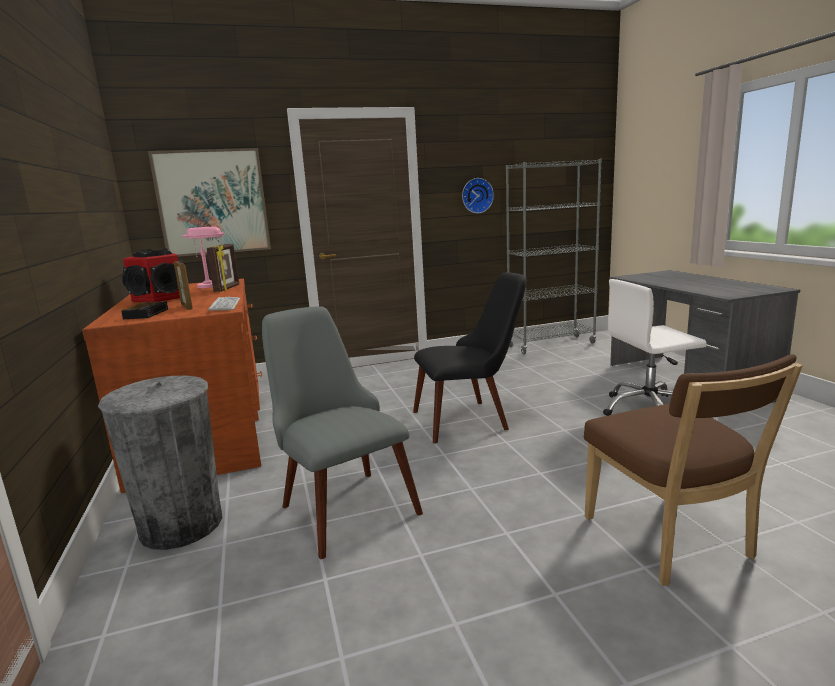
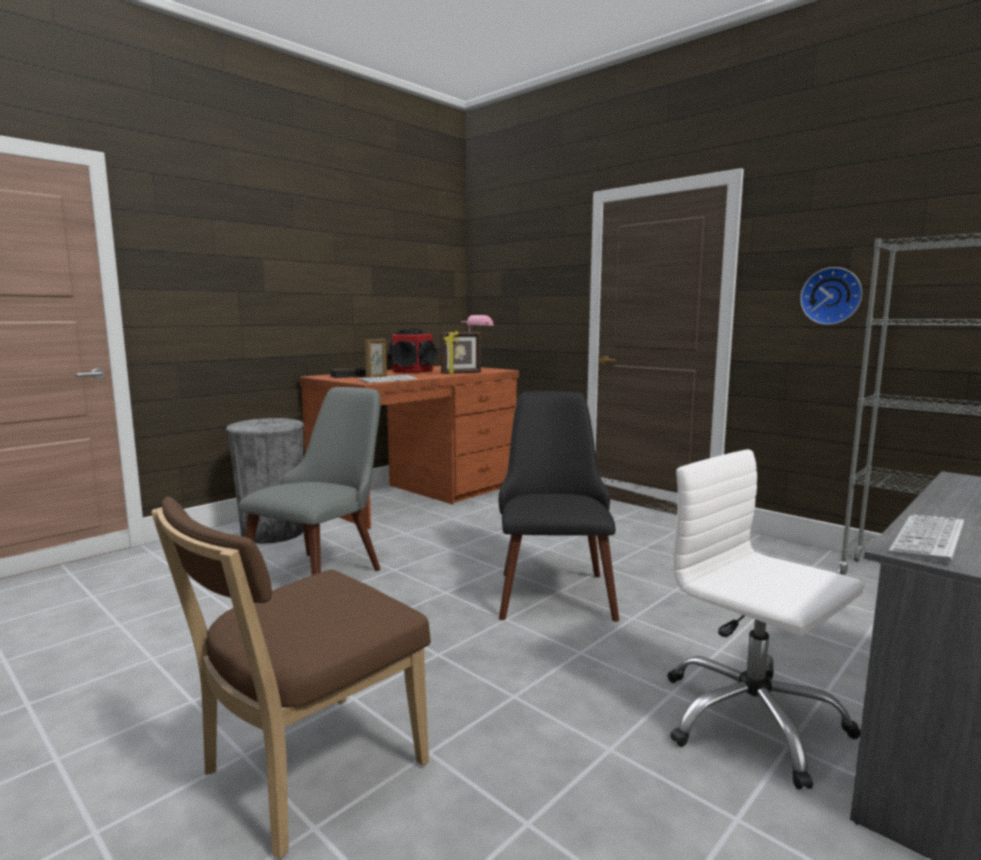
camera: 60 degrees right, 5 degrees down
picture [148,148,271,257] -> none
black chair [413,272,527,444] -> black chair turned 135 degrees counterclockwise [499,391,619,622]
none -> keyboard [888,515,964,563]

